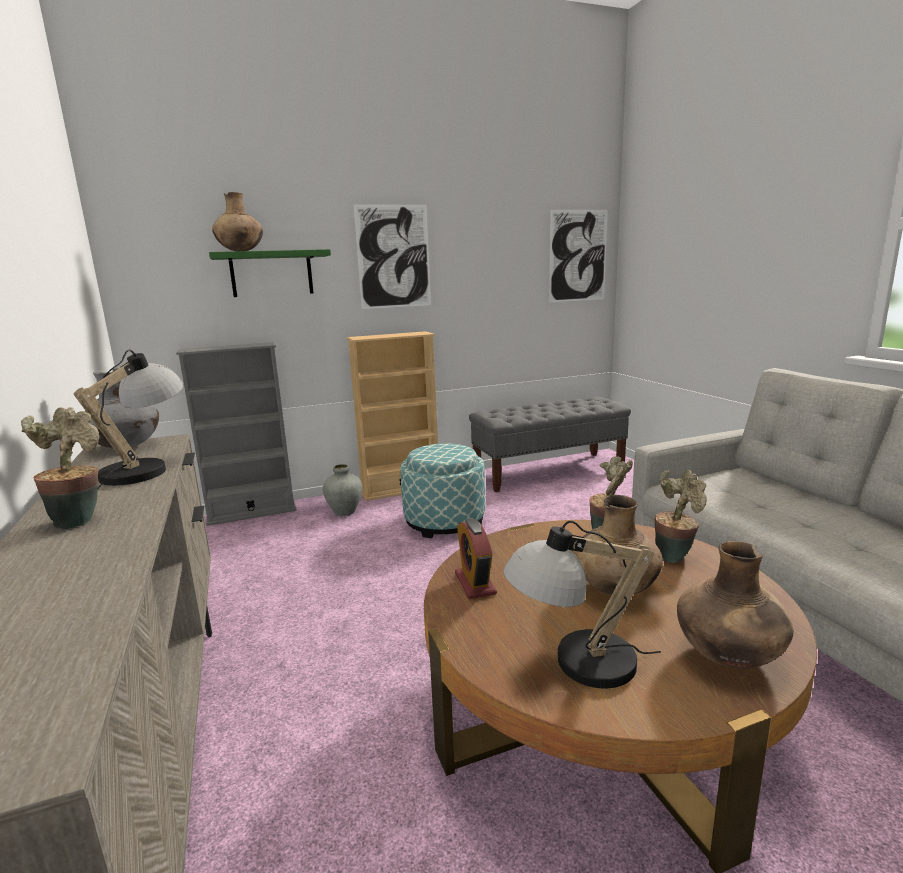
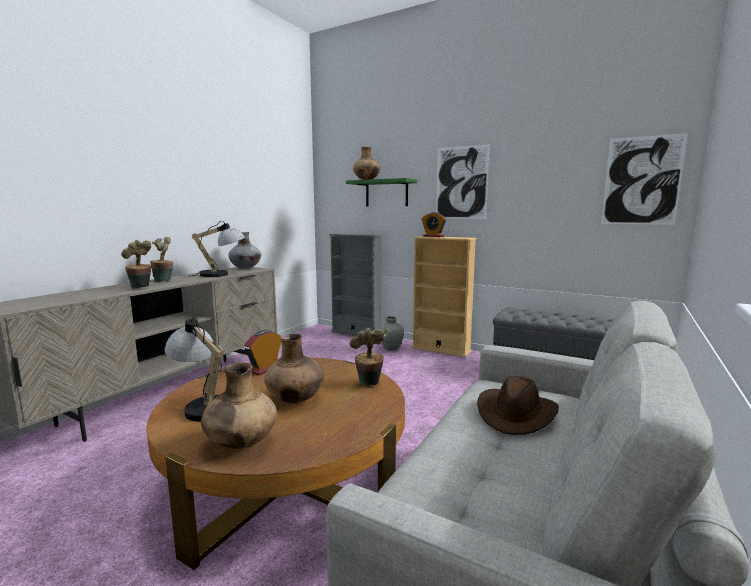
camera: 50 degrees right, 5 degrees down
ottoman [400,443,485,538] -> none
potted plant [655,470,707,563] -> potted plant moved to [121,240,151,288]
none -> alarm clock [422,212,446,237]
none -> brown hat [477,376,559,435]

